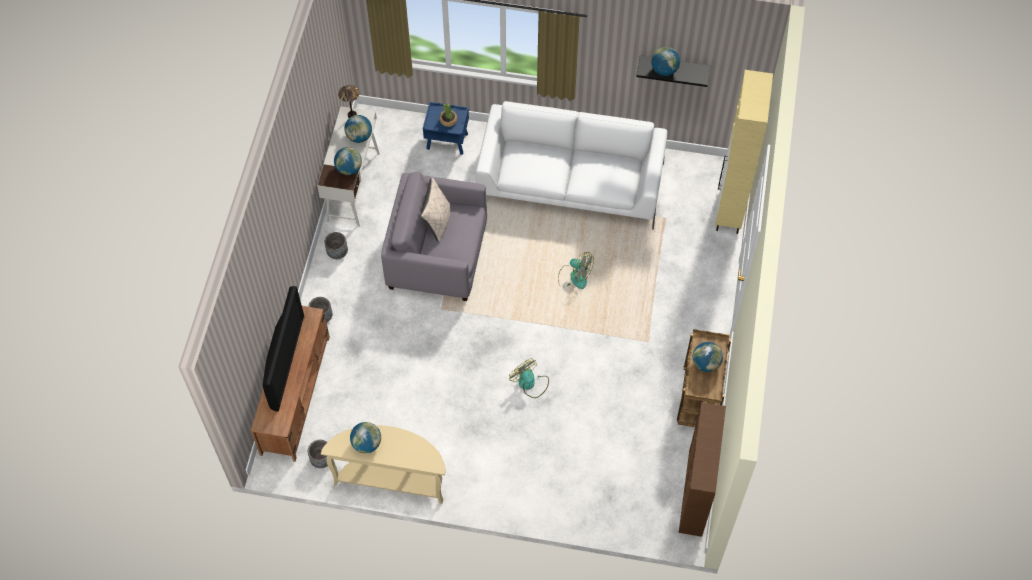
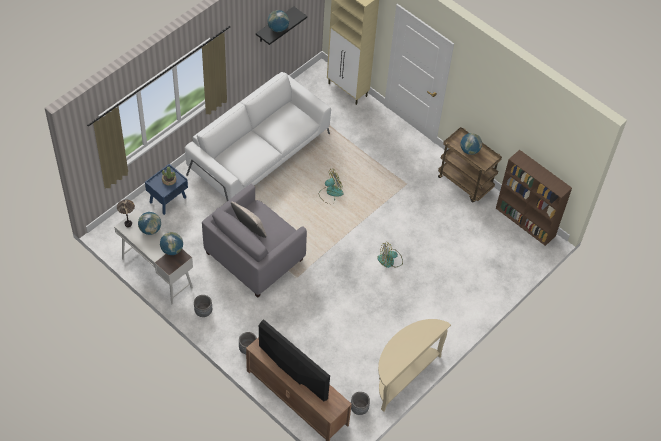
camera: 60 degrees left, 5 degrees down
globe [350,422,381,453] -> none

